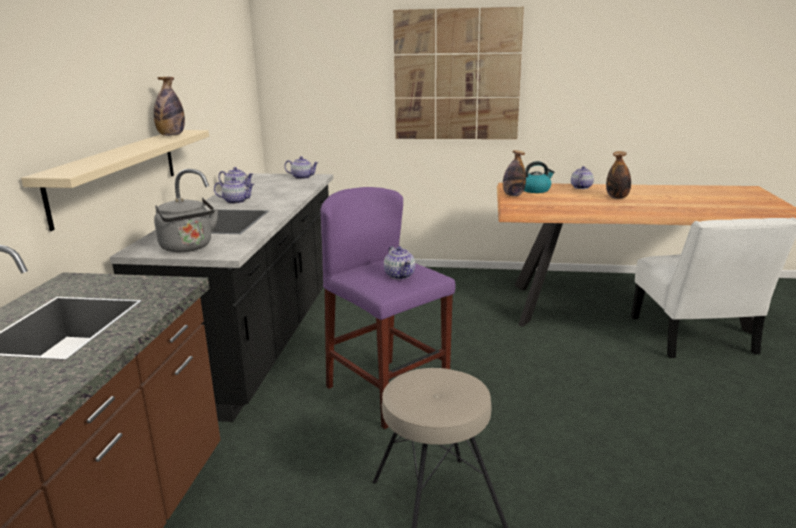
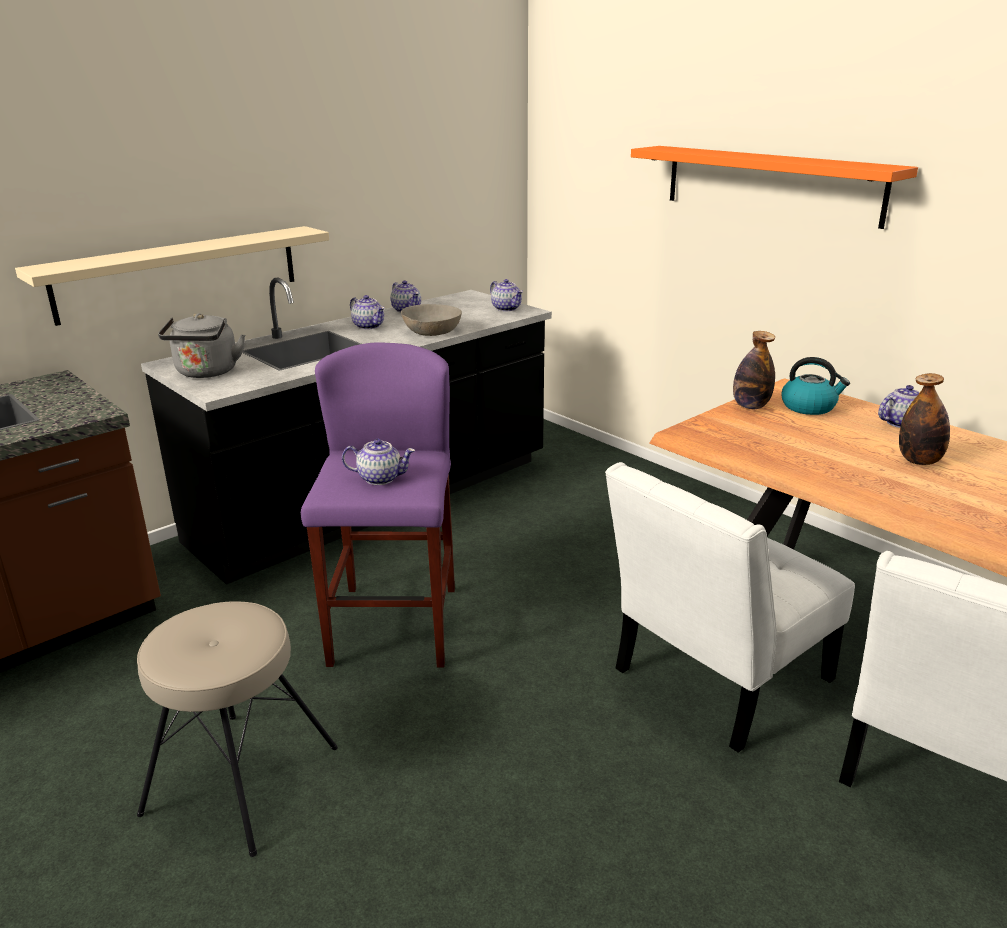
camera: 40 degrees right, 5 degrees up
bottle [154,77,185,136] -> none
teapot [384,246,415,280] -> teapot turned 105 degrees counterclockwise [342,439,415,485]
picture [393,7,524,139] -> orange shelf [631,146,918,229]
none -> grey bowl [401,304,462,336]
none -> white chair [605,462,855,752]

